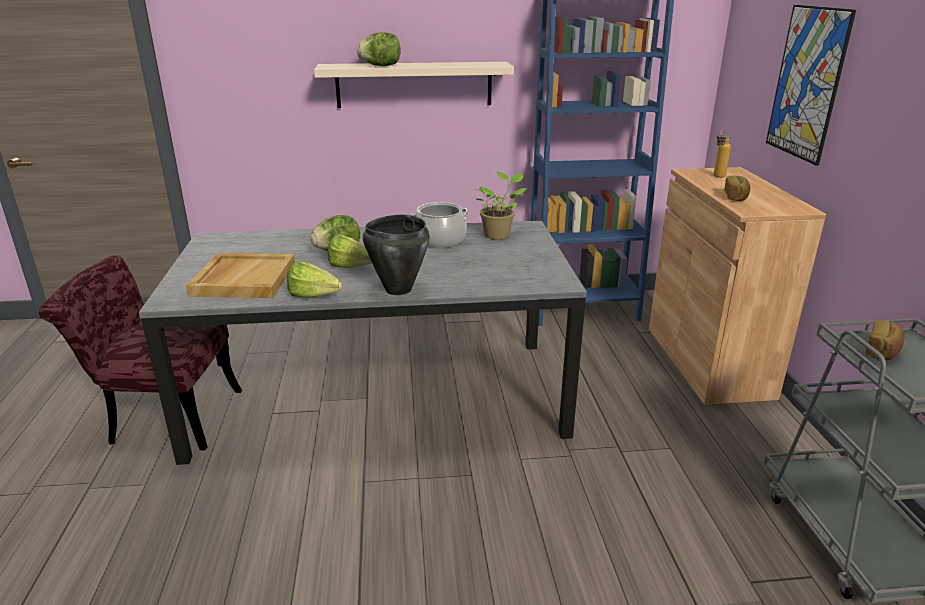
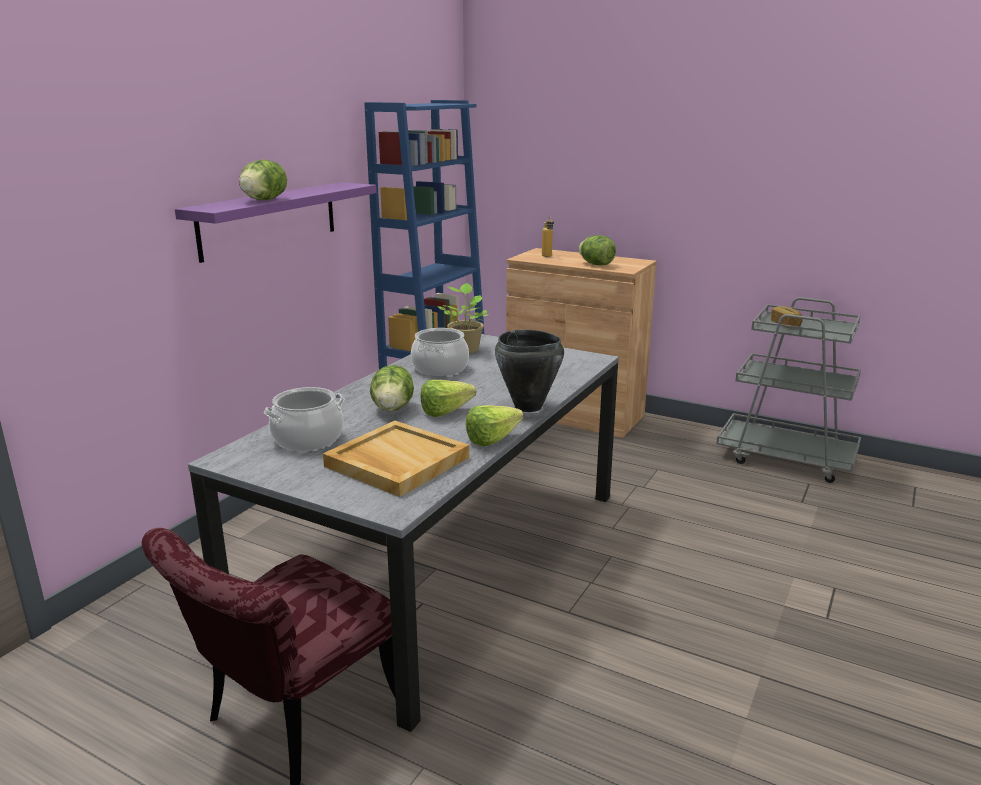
camera: 55 degrees left, 5 degrees down
beige shelf [314,62,514,108] -> purple shelf [175,182,376,263]
bread [724,176,750,201] -> lettuce [578,235,616,265]
picture [766,5,856,166] -> none
none -> cooking pot [264,387,345,451]

